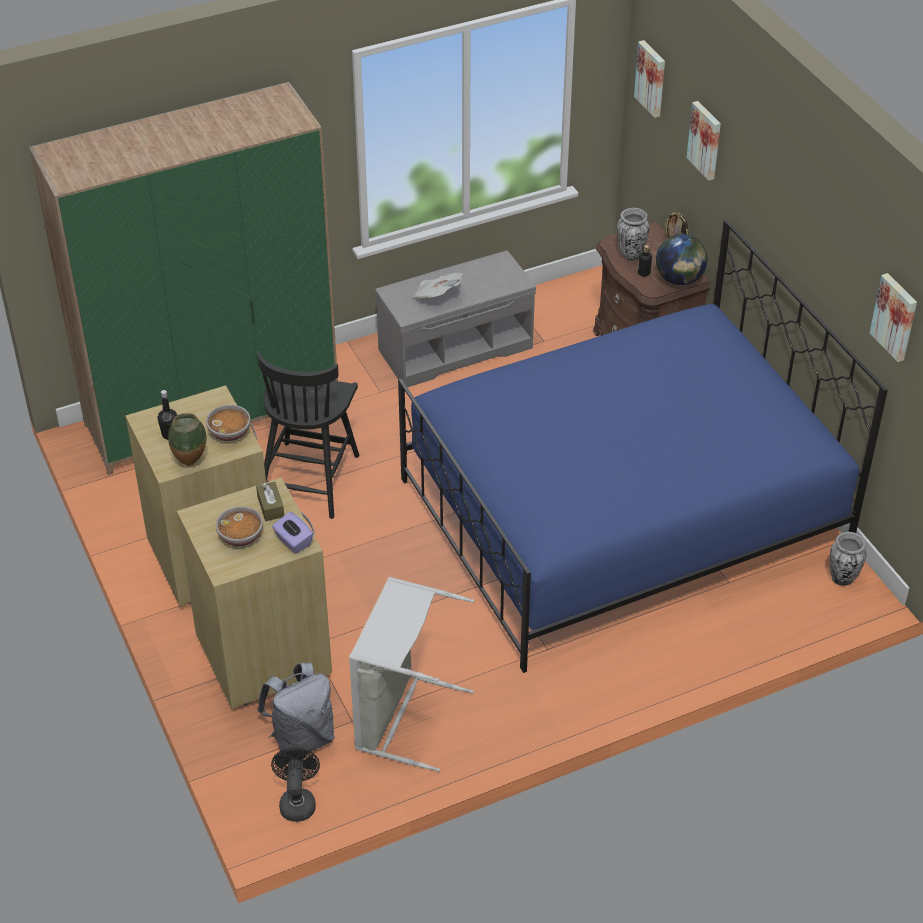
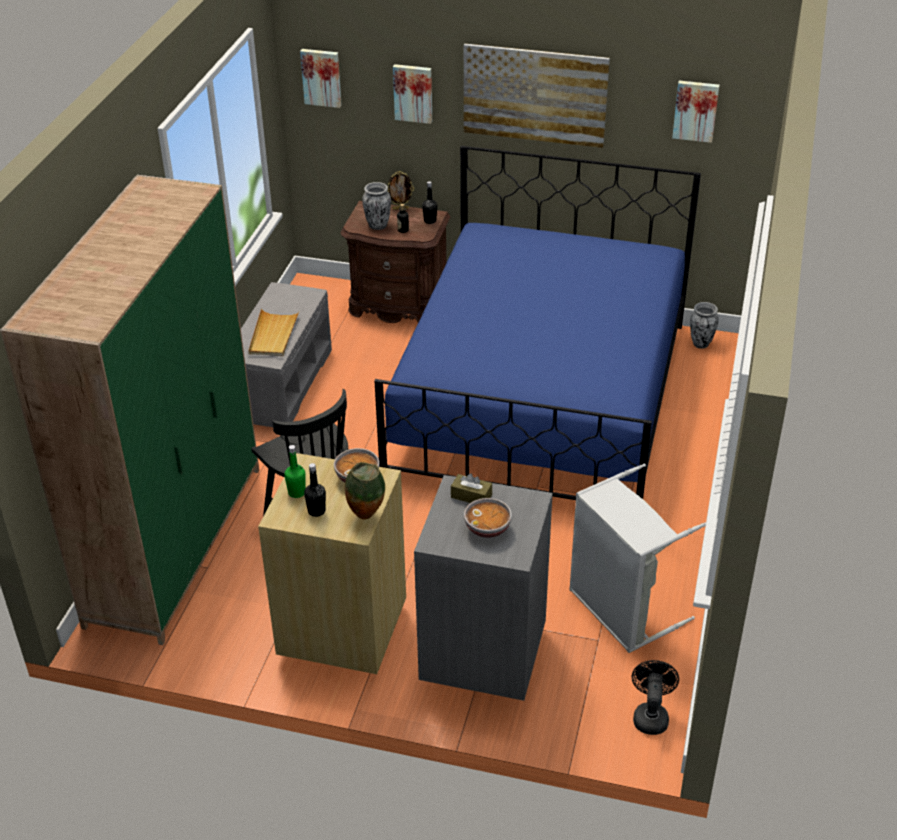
camera: 50 degrees left, 5 degrees down
brown dresser [177,478,332,708] -> grey dresser [414,475,553,701]
grey backpack [257,662,334,760] -> none
black fan [271,747,320,822] -> black fan turned 60 degrees clockwise [632,660,679,735]
purple tissue box [272,512,313,554] -> none
newspaper [412,273,463,298] -> beige tray [248,309,299,356]
globe [656,234,707,285] -> black bottle [422,181,437,224]
none -> green bottle [284,445,306,498]
none -> picture [464,43,610,148]

